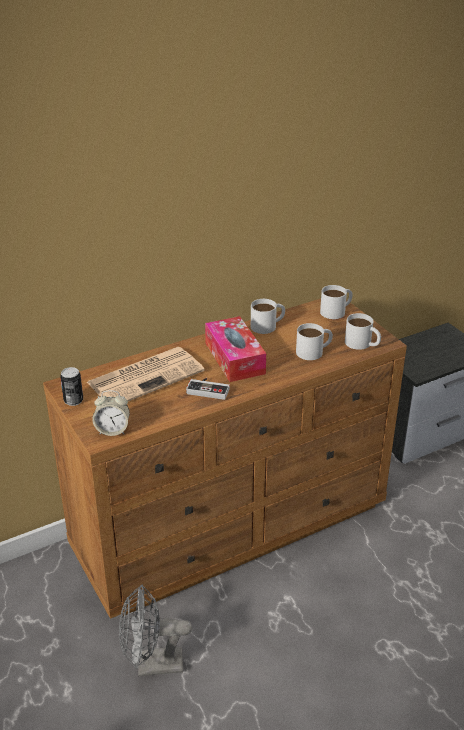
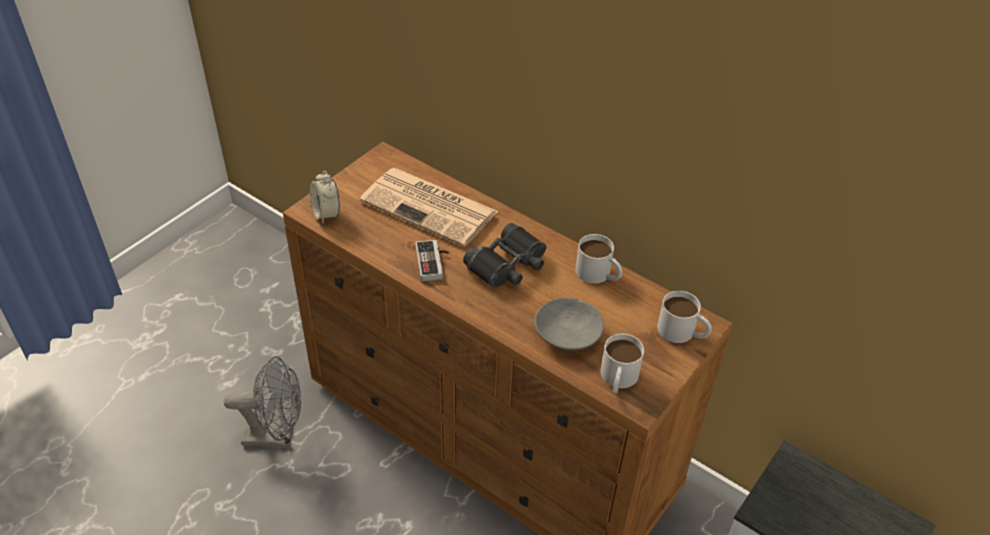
camera: 65 degrees right, 10 degrees up
can [60,367,83,406] -> none
grey fan [119,585,192,676] -> grey fan turned 120 degrees clockwise [224,356,301,447]
tissue box [205,316,266,382] -> black binoculars [463,223,547,288]
white mug [296,323,333,360] -> grey bowl [535,298,604,351]

